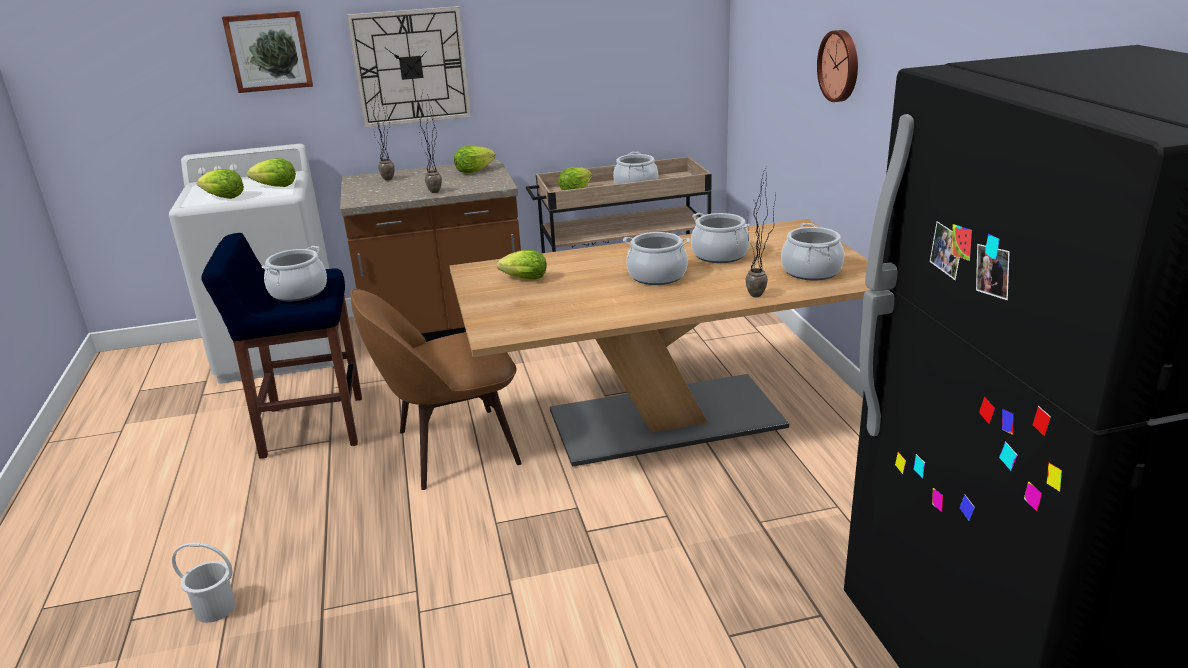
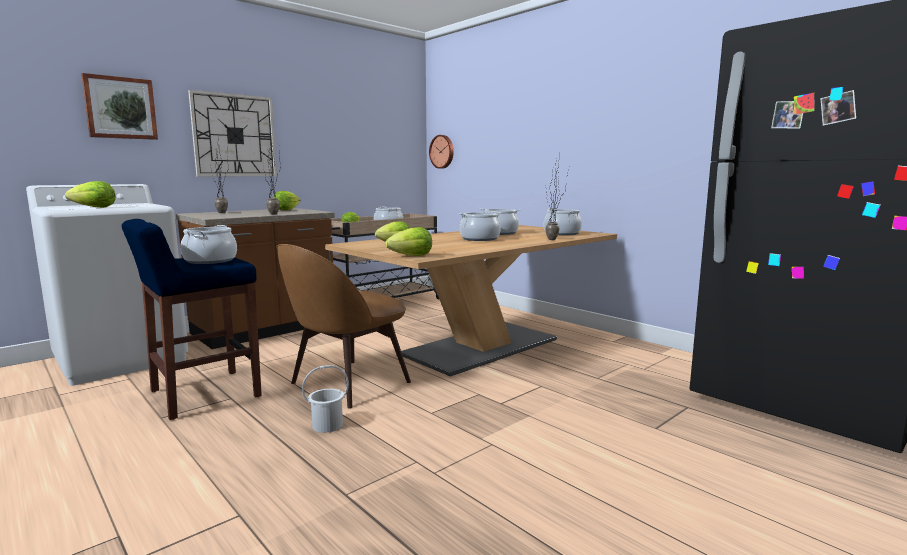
camera: 30 degrees left, 15 degrees down
white bucket [172,543,236,623] -> white bucket moved to [302,365,349,433]
lettuce [247,158,296,187] -> lettuce moved to [386,227,432,256]
wall clock [817,30,858,102] -> wall clock moved to [429,135,454,169]

